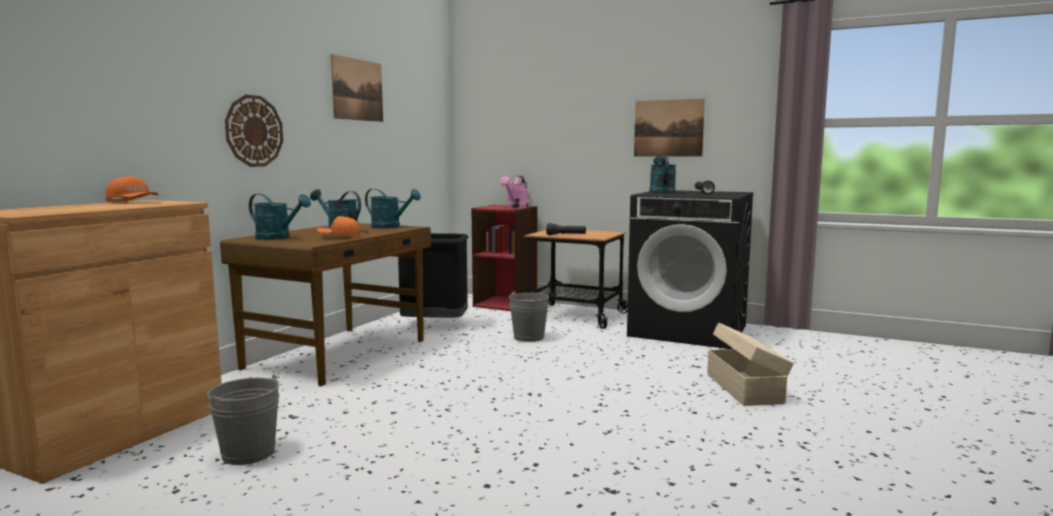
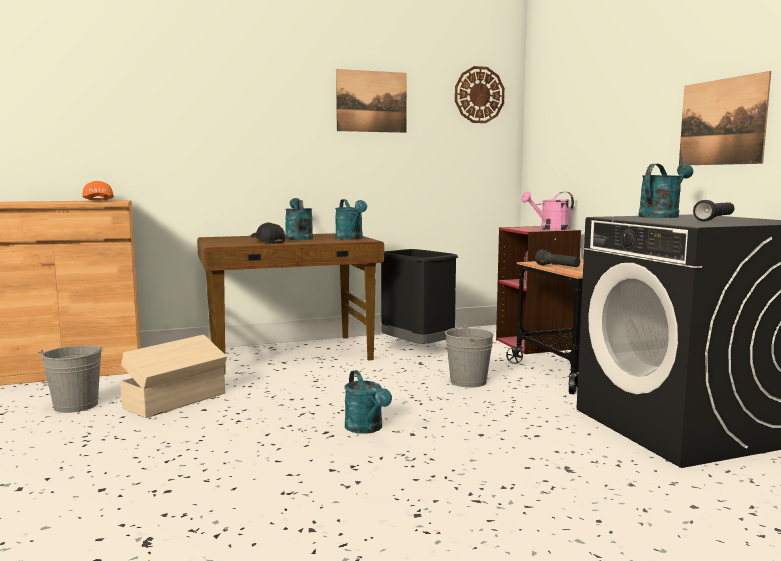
camera: 45 degrees right, 0 degrees up
wall clock [225,95,283,167] -> wall clock moved to [455,66,505,123]
turquoise watering can [249,194,311,240] -> turquoise watering can moved to [344,370,392,434]
orange cap [317,216,360,238] -> black cap [250,222,285,244]
beige storage box [707,323,794,406] -> beige storage box moved to [120,335,227,418]

